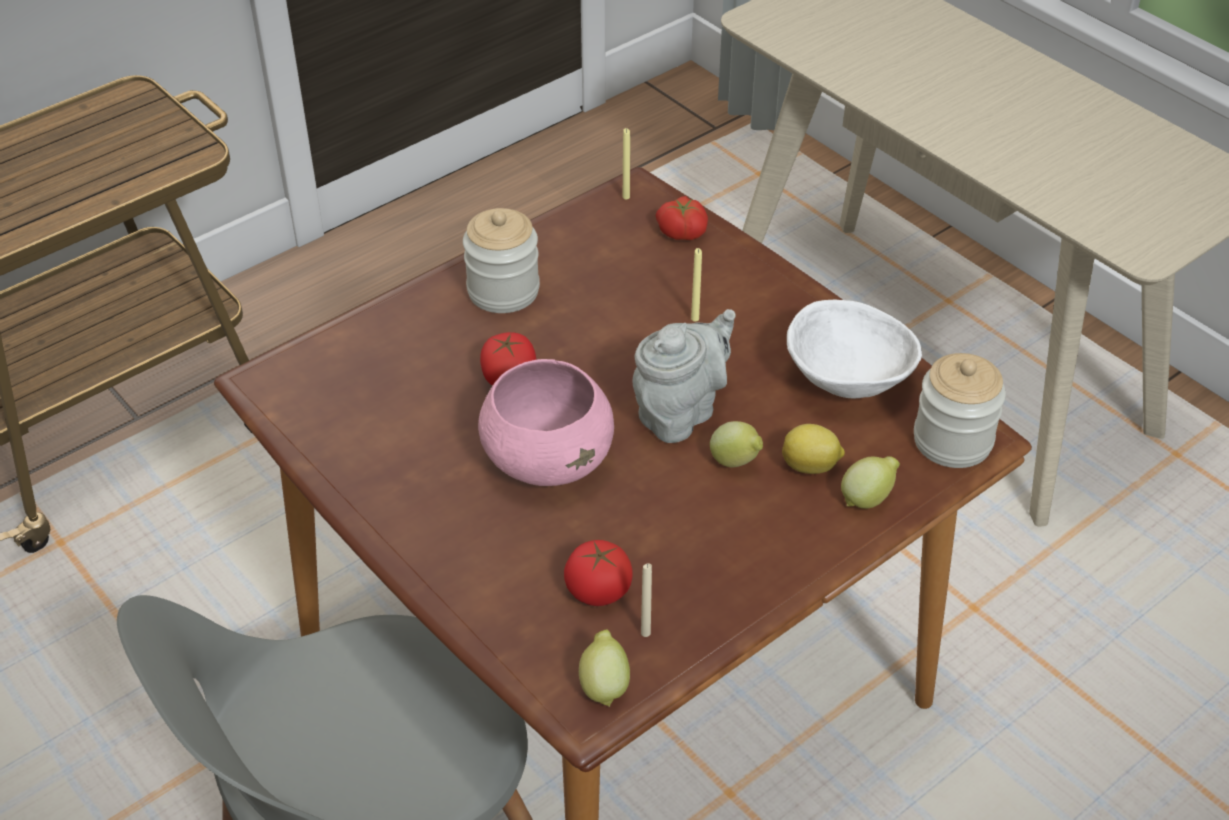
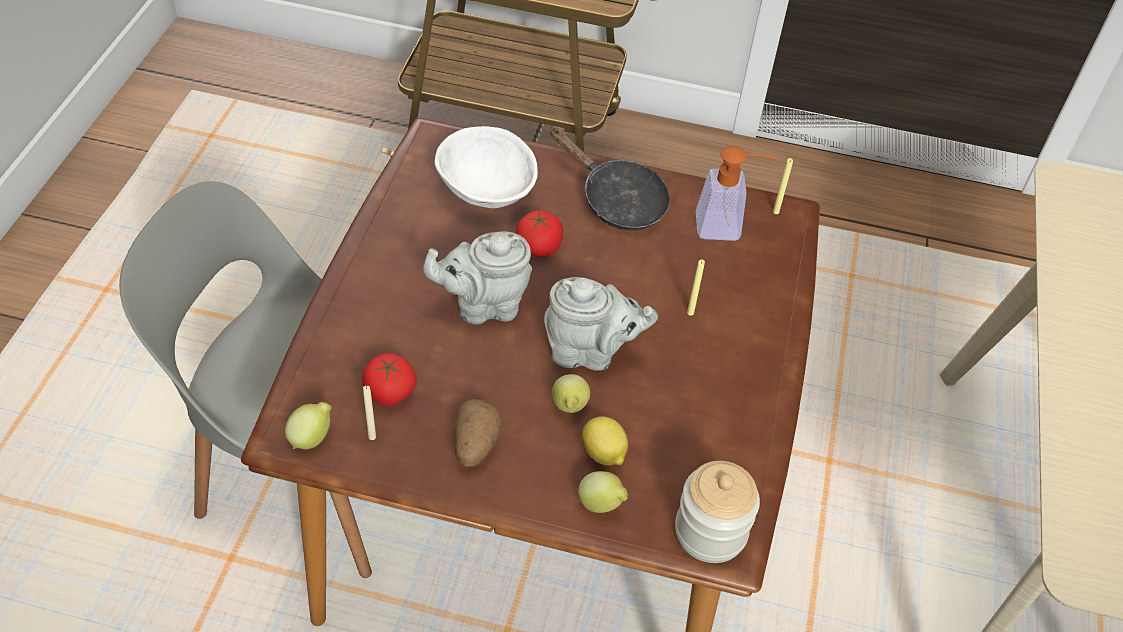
camera: 50 degrees right, 5 degrees up
jar [463,208,540,313] -> black frying pan [549,127,670,230]
pink bowl [478,359,614,486] -> grey teapot [423,231,532,325]
tomato [656,196,708,240] -> none
white bowl [787,299,922,398] -> white bowl moved to [434,126,538,208]
none -> potato [455,399,502,467]
none -> soap dispenser [696,146,777,241]

